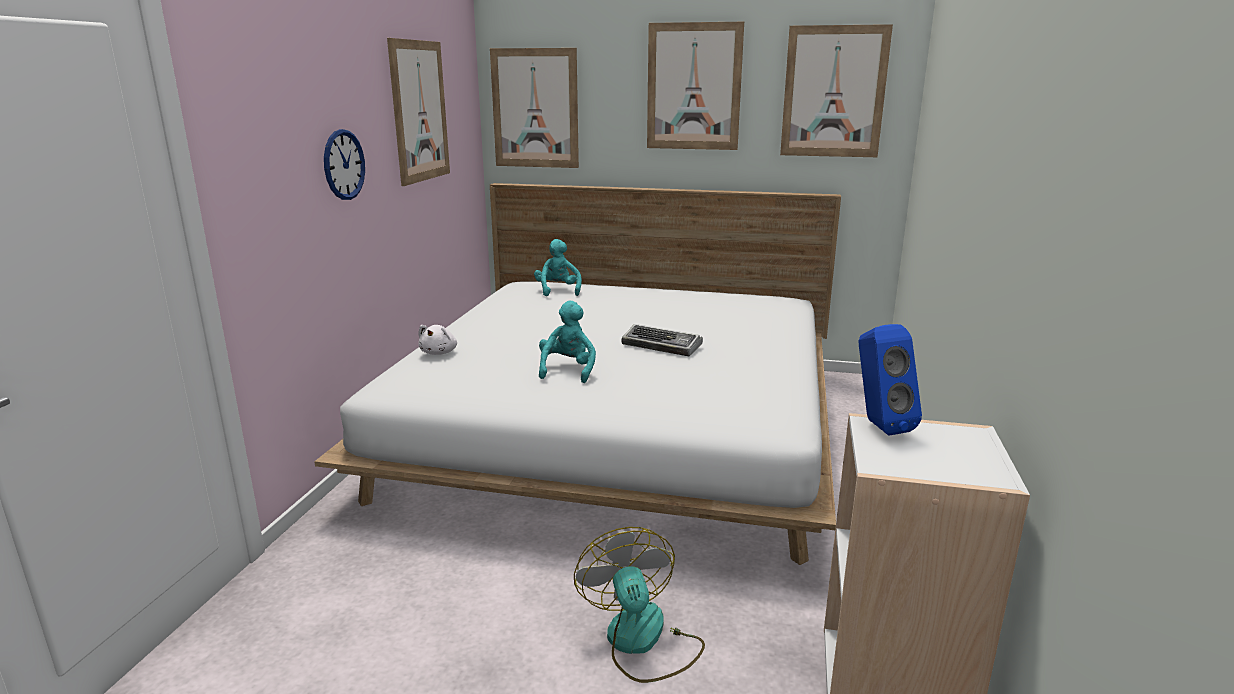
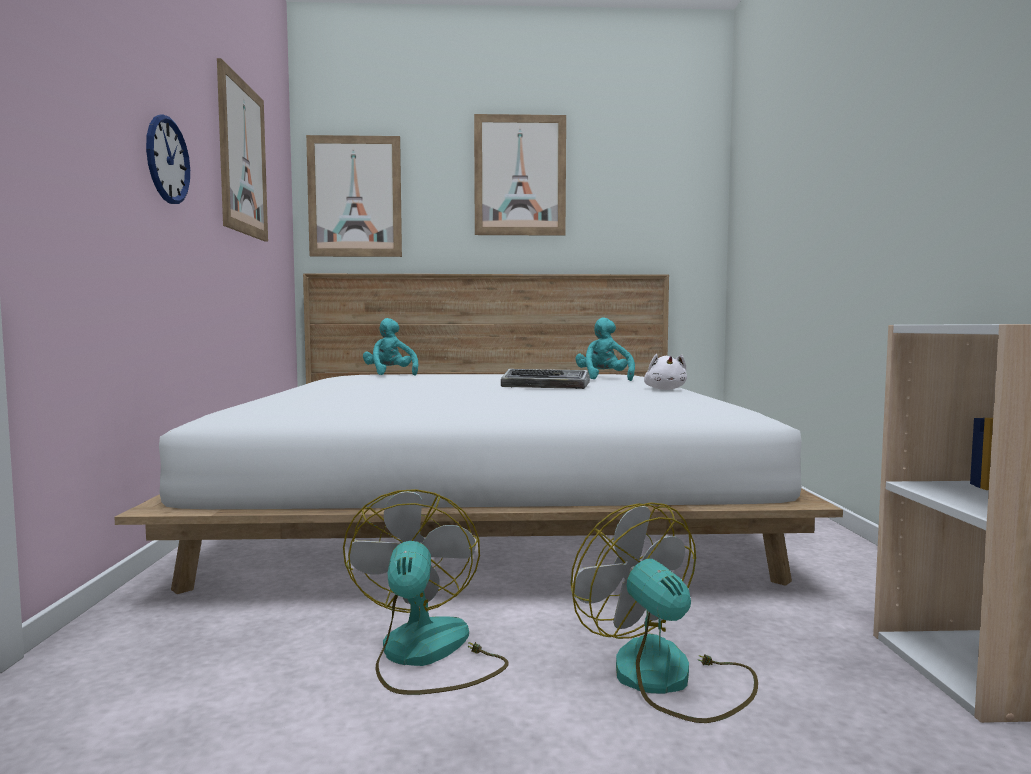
camera: 15 degrees left, 15 degrees down
white plush toy [419,325,457,355] -> white plush toy moved to [644,354,687,390]
turquoise plush toy [539,301,596,383] -> turquoise plush toy moved to [575,317,635,381]
picture [780,24,893,157] -> none
blue speaker [859,324,922,436] -> none
none -> fan [343,489,509,695]

